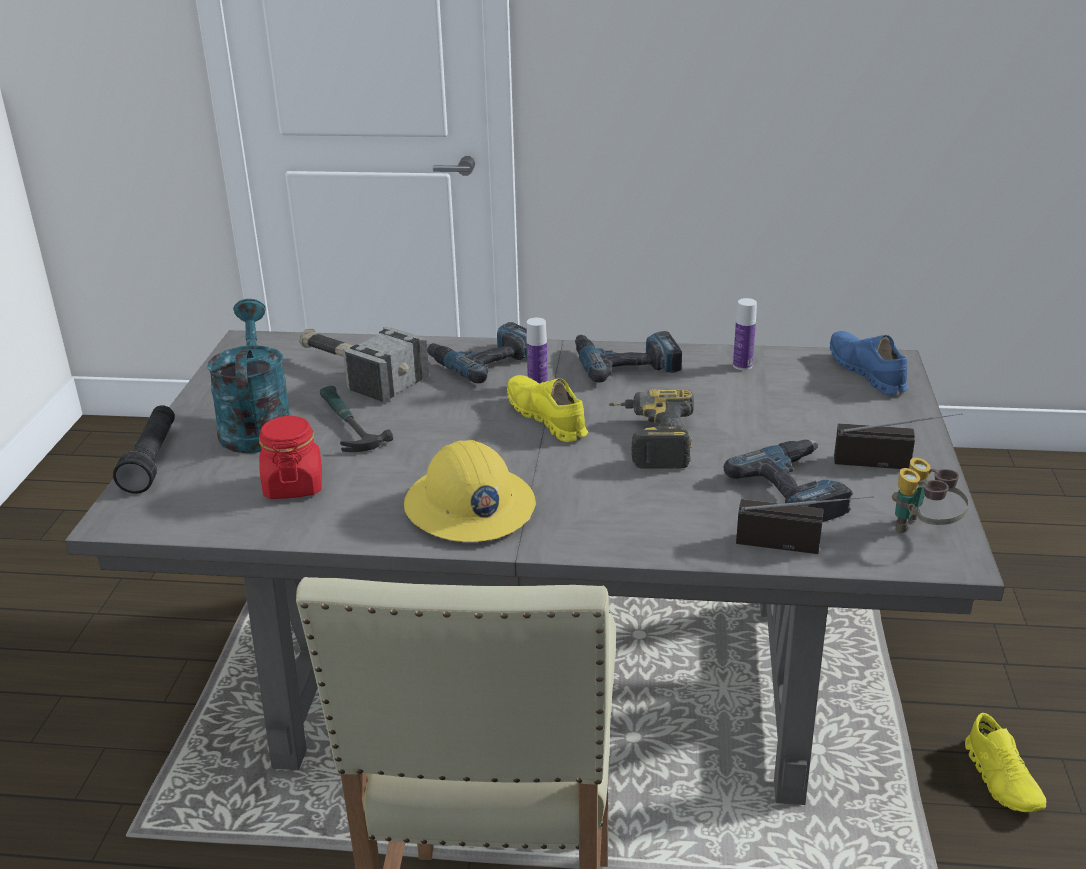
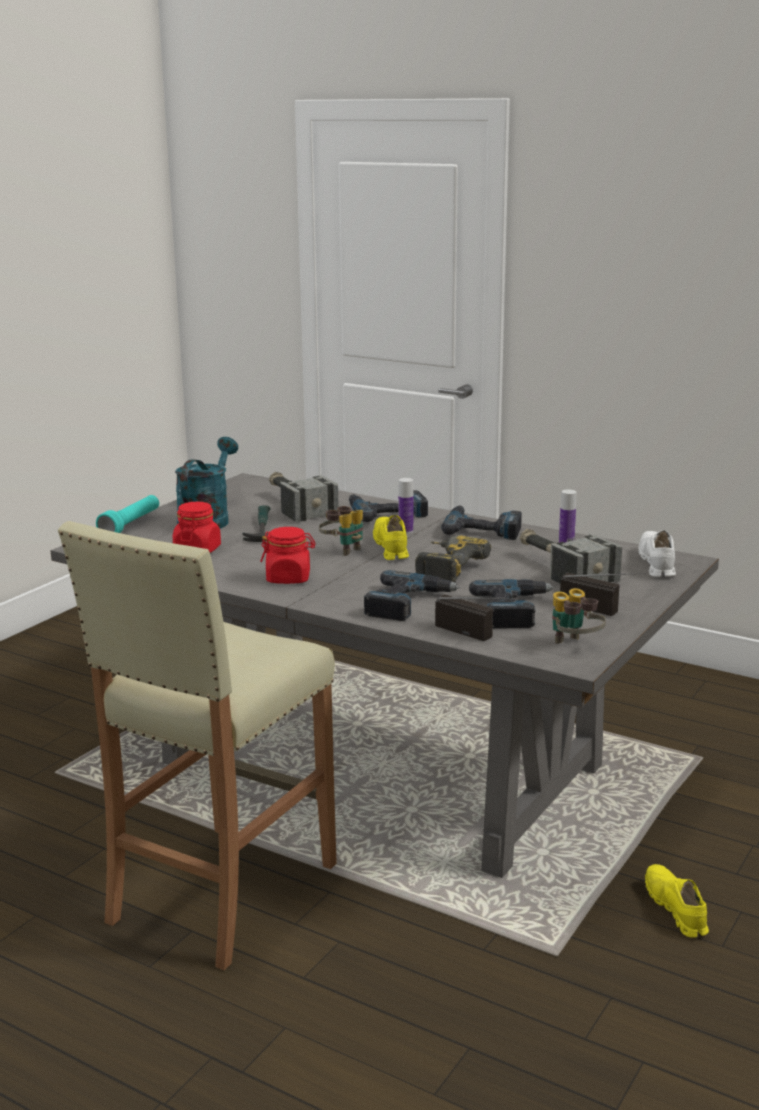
camera: 25 degrees right, 10 degrees down
black flashlight [113,405,175,494] -> turquoise flashlight [96,495,159,533]
yellow hard hat [404,440,536,542] -> red jar [260,527,316,584]
blue shoe [830,331,909,395] -> white shoe [638,530,676,577]
yellow shoe [965,713,1046,812] -> yellow shoe turned 150 degrees clockwise [645,864,709,938]
none -> binoculars [319,506,363,556]
none -> power drill [364,570,460,621]
none -> hammer [520,529,622,584]

